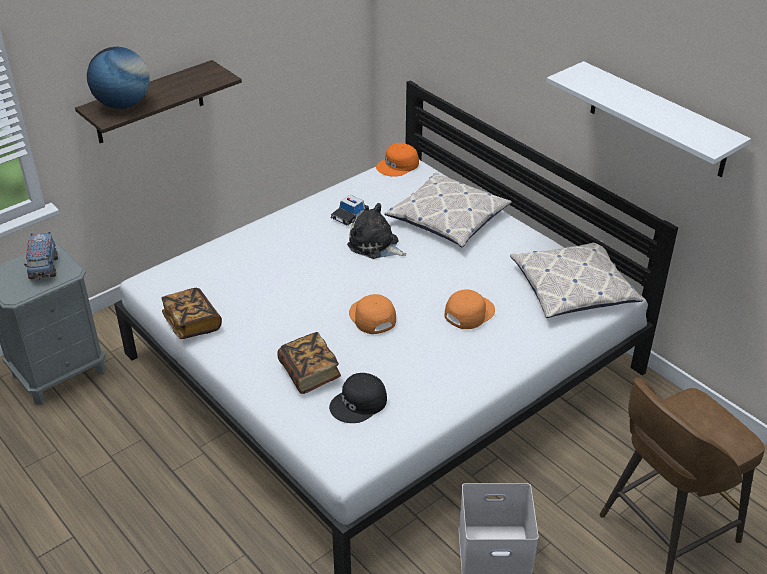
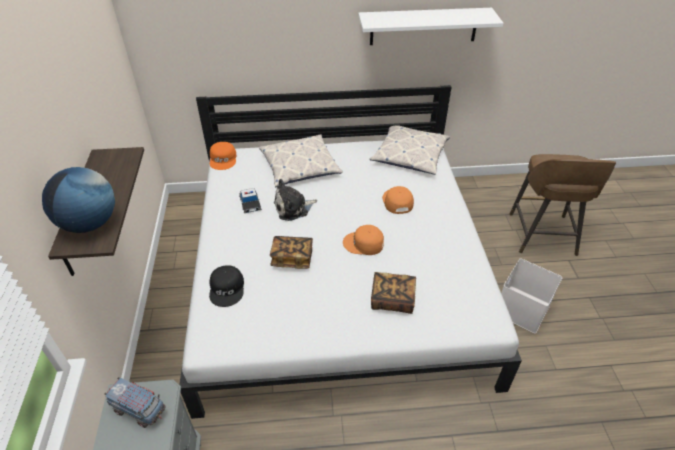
camera: 55 degrees left, 5 degrees up
book [161,288,222,339] -> book moved to [270,236,313,269]
black cap [329,373,387,423] -> black cap moved to [209,265,244,307]

